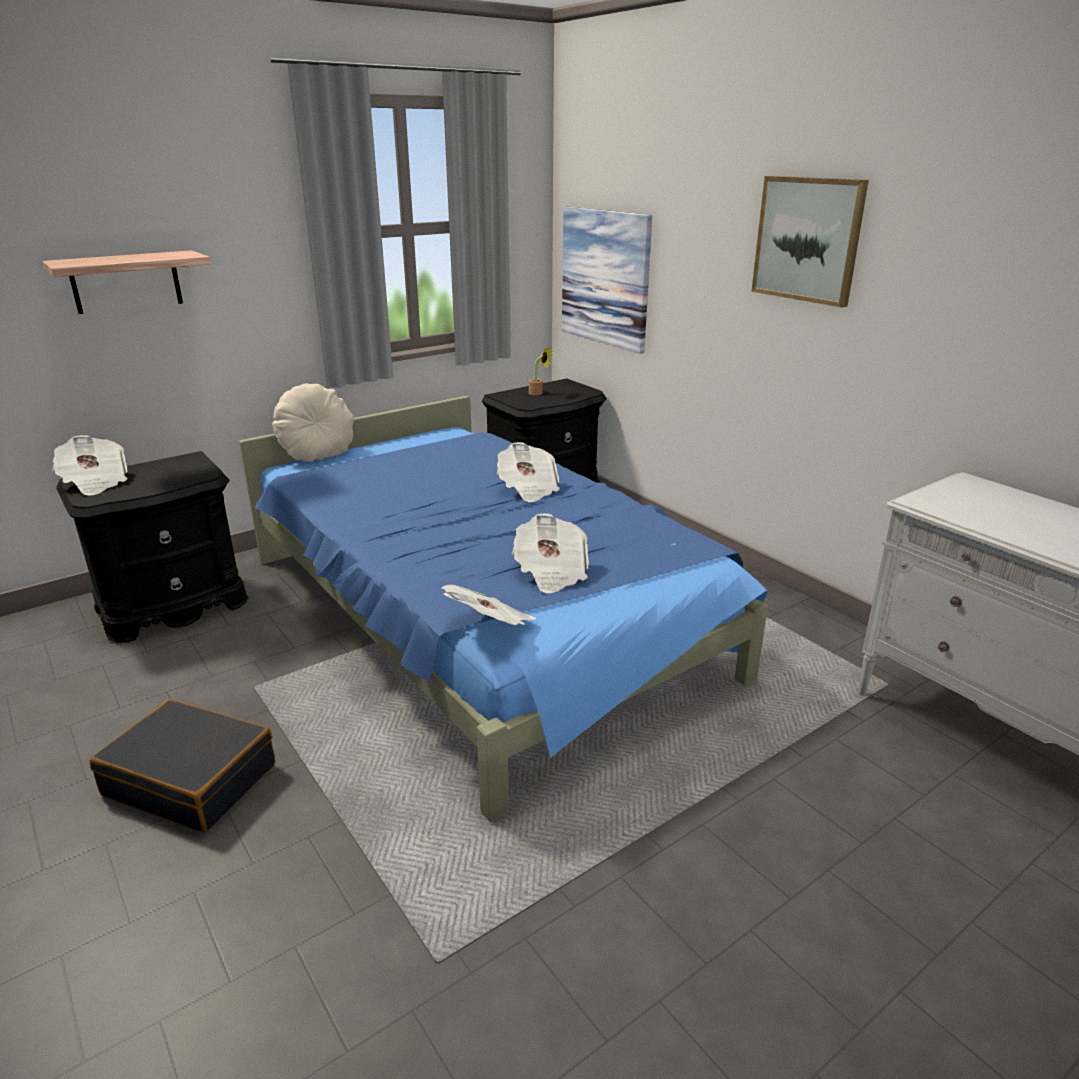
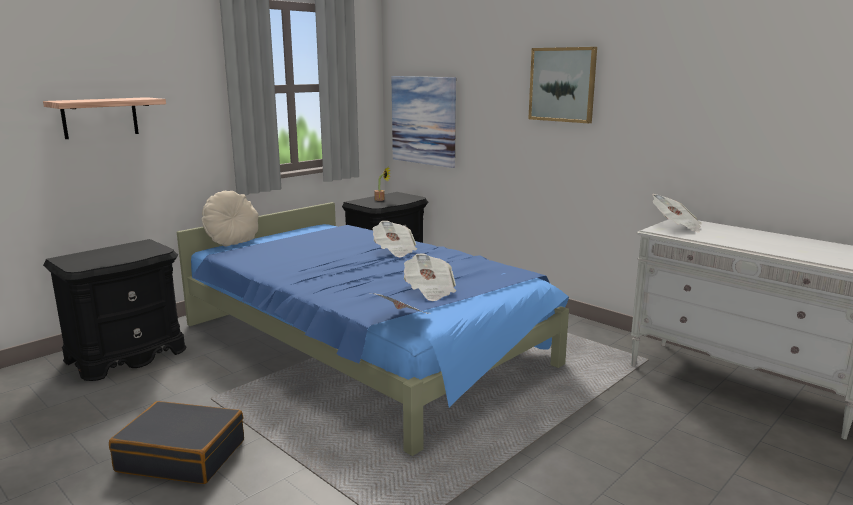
camera: 10 degrees left, 10 degrees down
newspaper [52,435,127,496] -> newspaper moved to [652,194,702,232]

